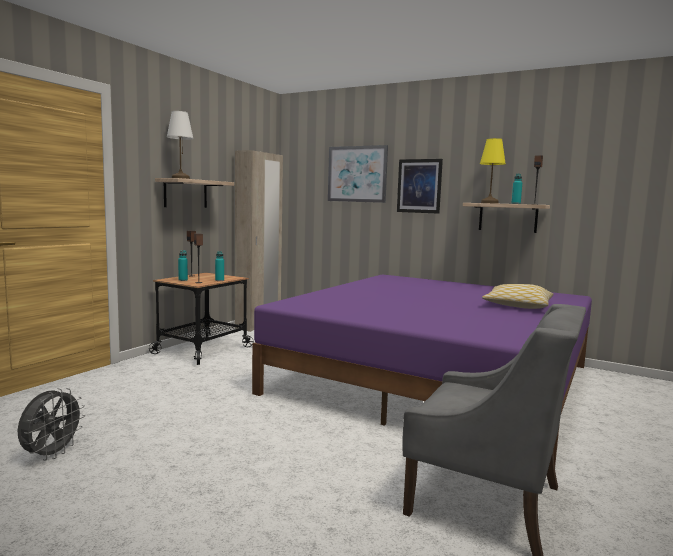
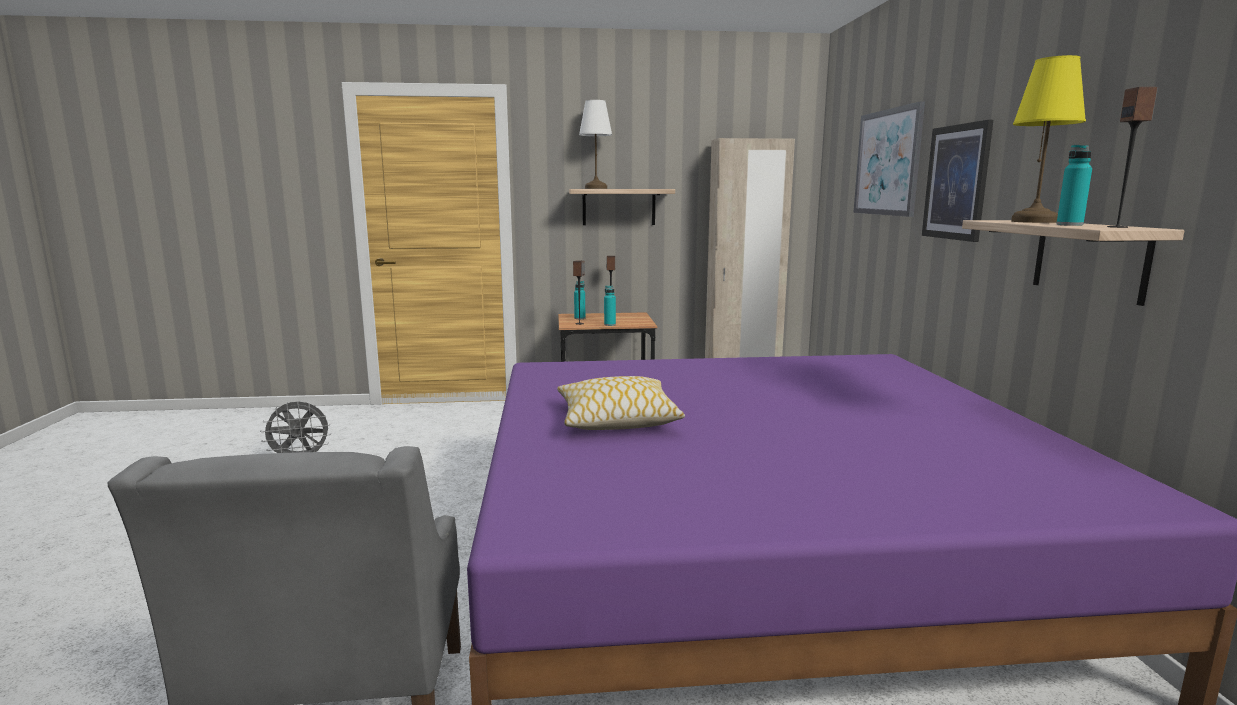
camera: 55 degrees right, 5 degrees up
pillow [482,284,553,309] -> pillow moved to [557,376,685,430]

